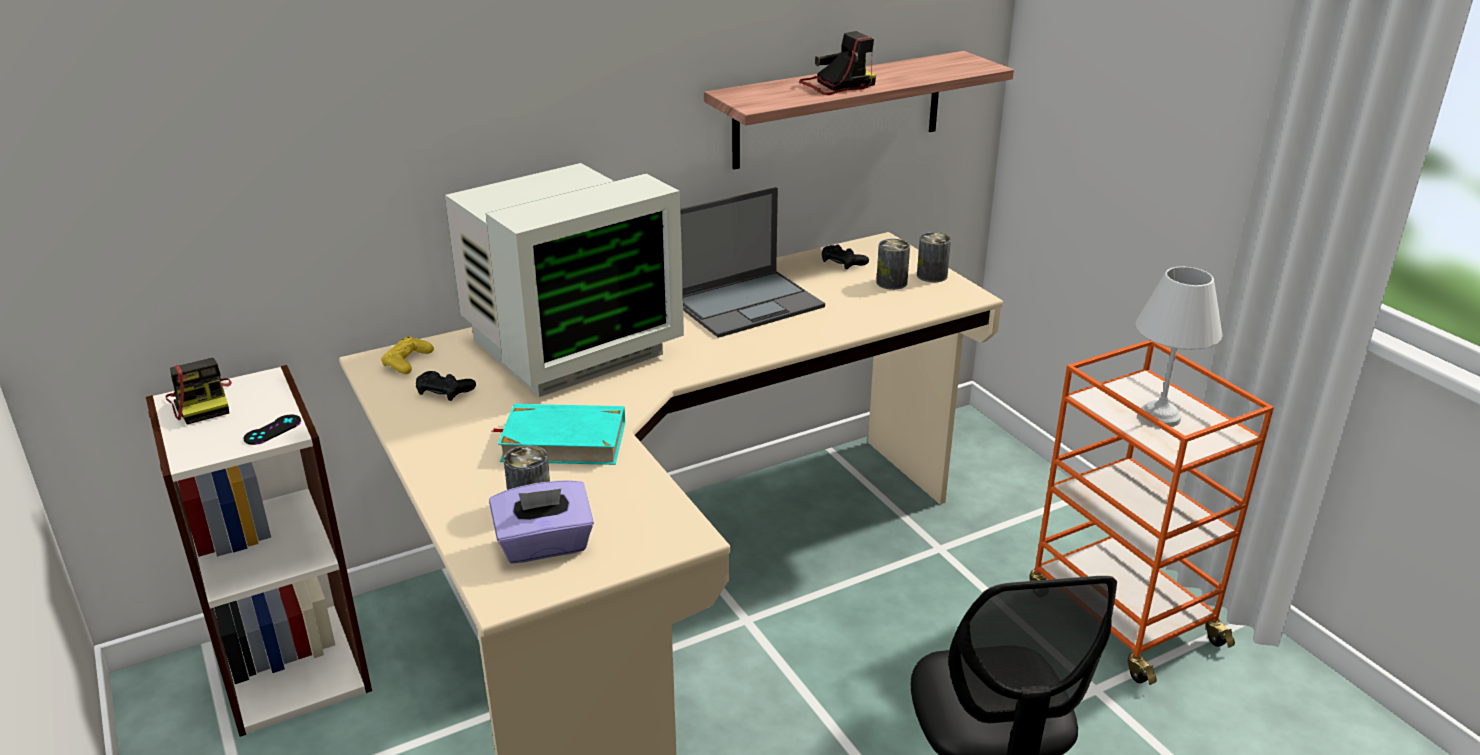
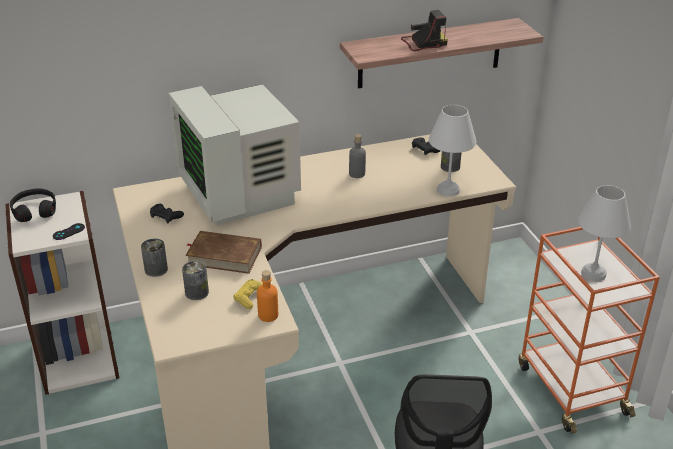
camera: 10 degrees right, 5 degrees up
camera [165,358,232,425] -> black headphones [10,189,56,222]
yellow game controller [381,337,434,374] -> yellow game controller moved to [233,279,263,309]
monitor [445,163,684,397] -> monitor turned 90 degrees clockwise [169,84,301,225]
purple tissue box [489,480,594,564] -> none
turquoise book [492,404,625,465] -> brown book [185,231,262,274]
laptop [681,187,825,338] -> grey bottle [349,134,366,178]
can [917,232,951,282] -> can moved to [141,239,168,277]
none -> orange bottle [257,270,278,322]
none -> white table lamp [429,105,476,196]

